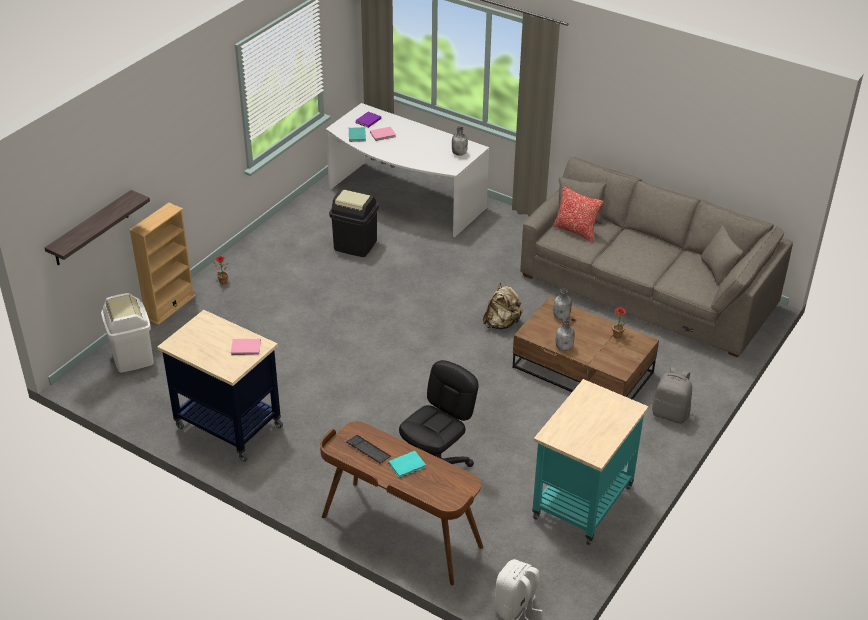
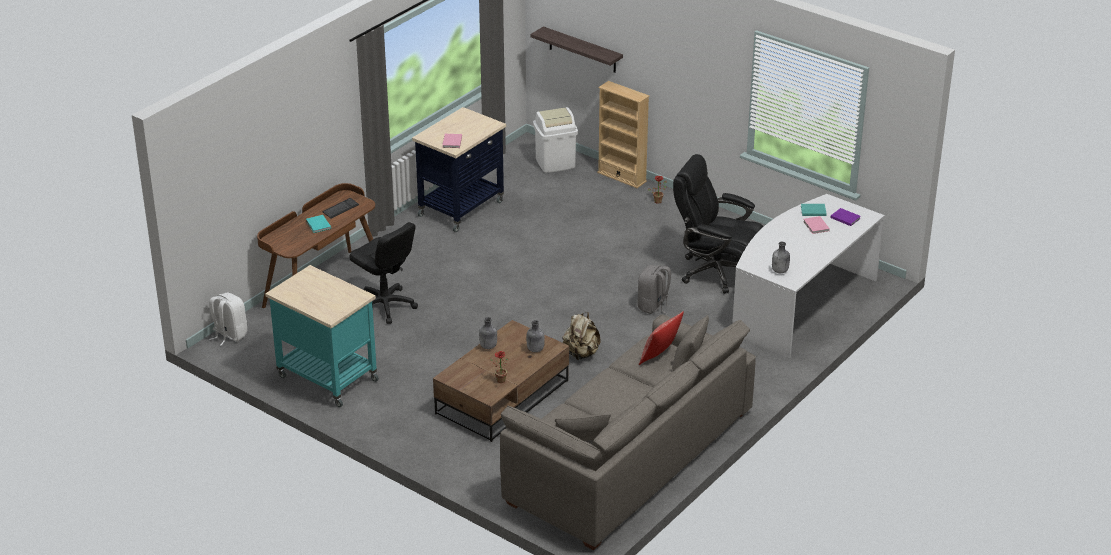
camera: 95 degrees right, 5 degrees down
black trash can [329,189,379,257] -> black office chair [673,154,763,294]
grey backpack [652,367,692,424] -> grey backpack moved to [638,265,675,315]

